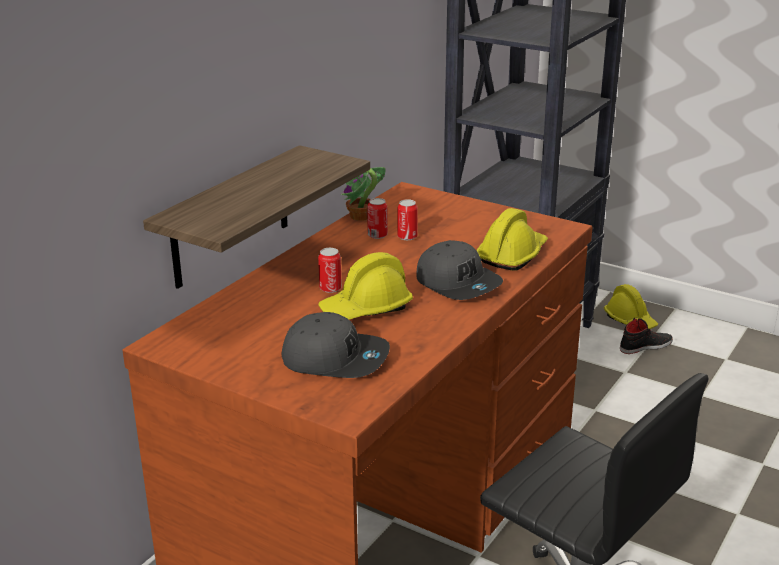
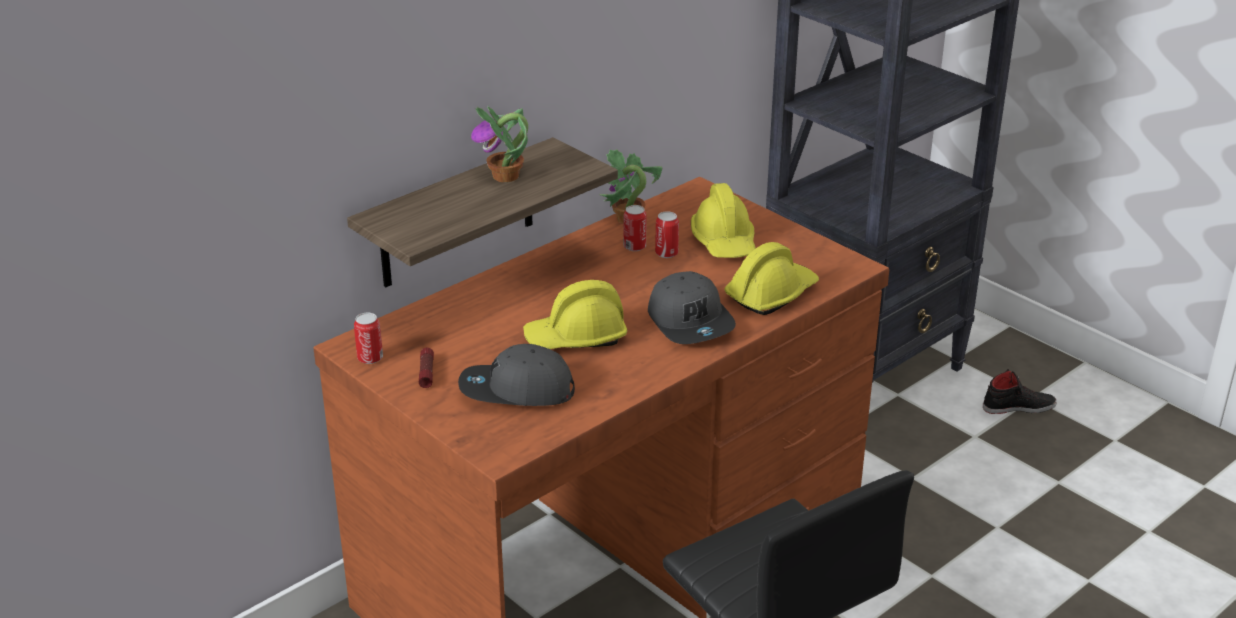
camera: 15 degrees right, 5 degrees up
grey cap [282,312,390,378] -> grey cap turned 150 degrees clockwise [458,344,575,406]
can [318,248,342,293] -> can moved to [354,312,383,364]
yellow hard hat [604,284,658,329] -> yellow hard hat moved to [691,183,756,258]
none -> flashlight [419,348,434,388]
none -> potted plant [471,106,528,182]

